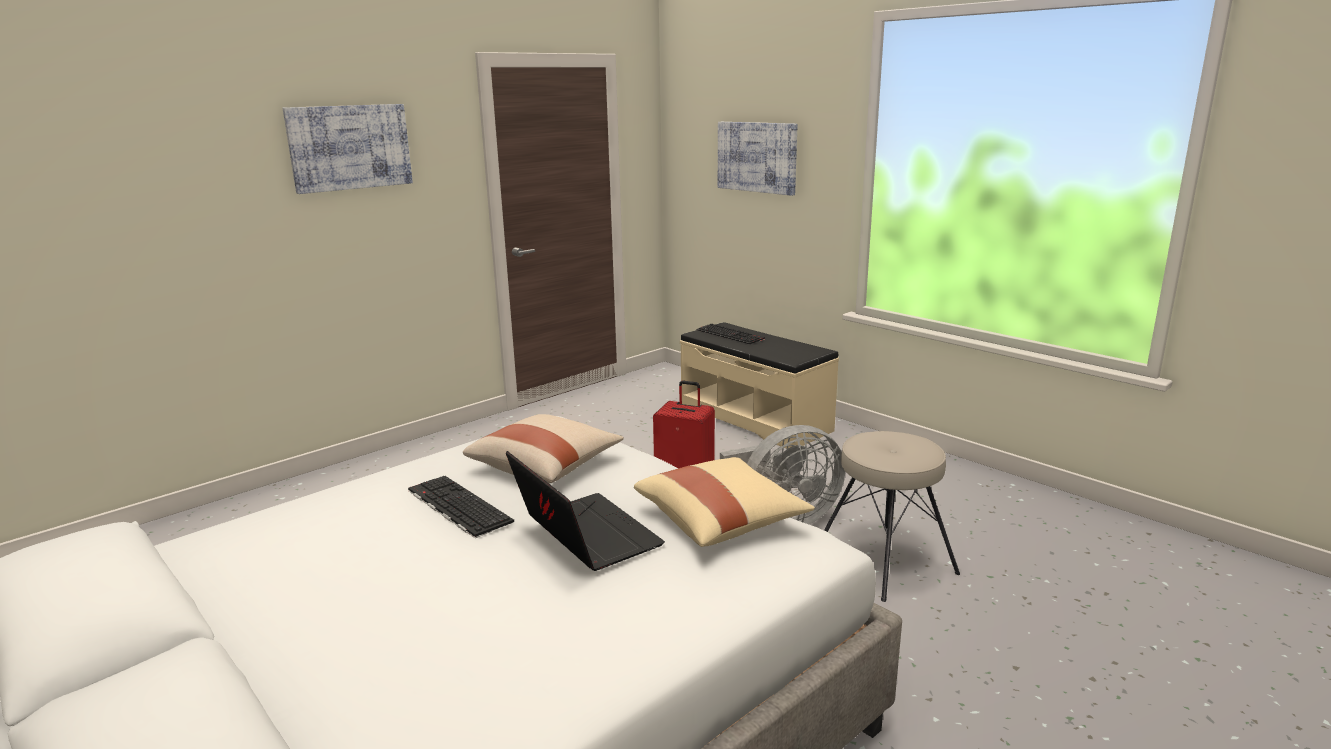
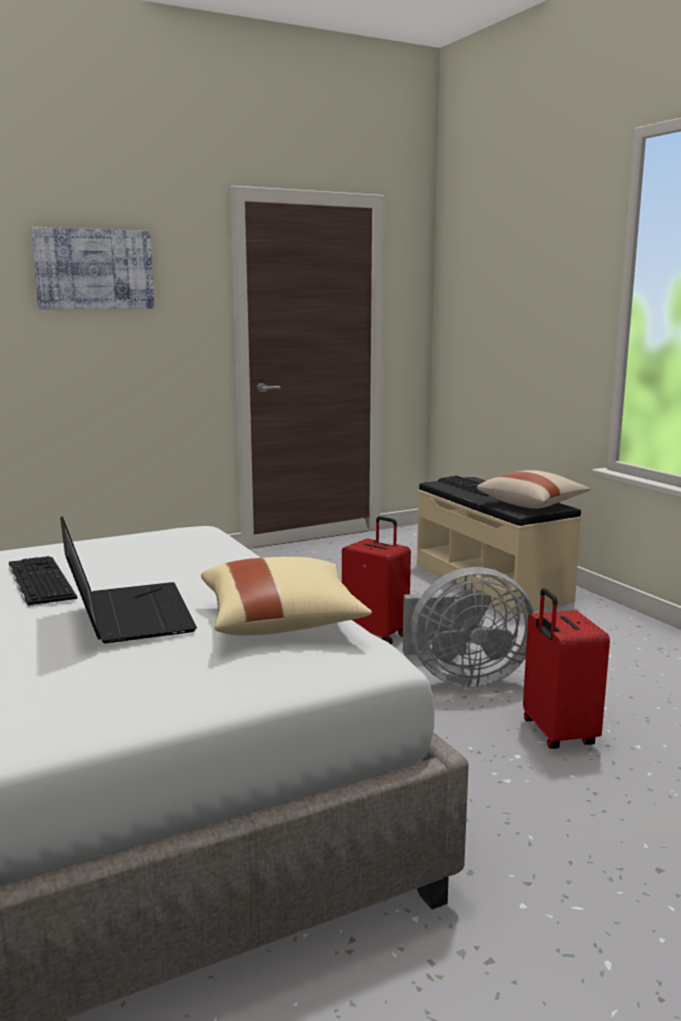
camera: 15 degrees right, 5 degrees down
beige pillow [463,414,624,484] -> beige pillow moved to [477,470,590,509]
picture [718,122,798,196] -> none
beige stool [824,431,960,602] -> red suitcase [523,588,610,749]

